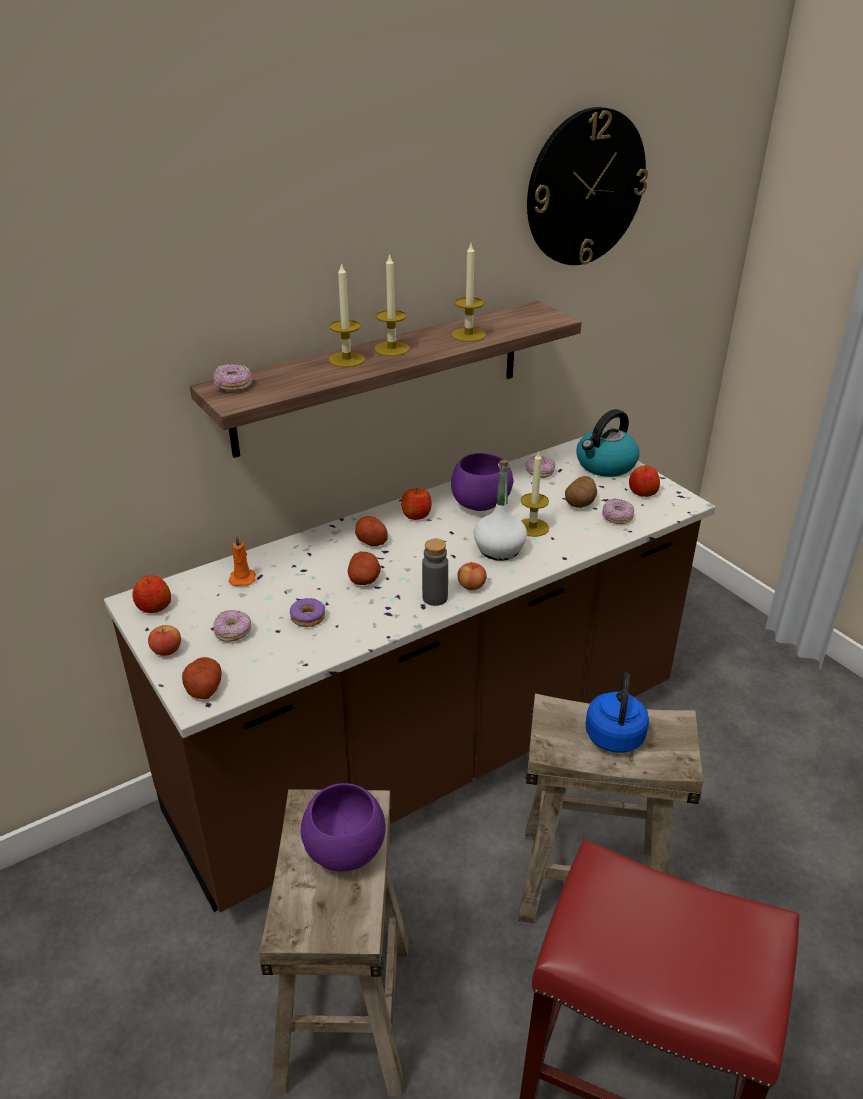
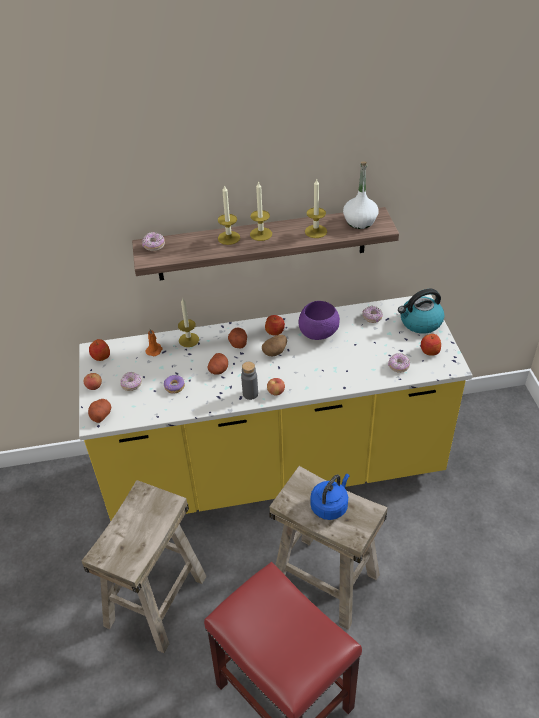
camera: 25 degrees right, 10 degrees up
brown counter [104,437,715,912] -> yellow counter [79,295,472,521]
purple bowl [301,783,386,872] -> none
white bottle [474,460,527,560] -> white bottle moved to [343,161,379,229]
candle [521,450,549,537] -> candle moved to [178,298,199,347]
wall clock [527,107,648,265] -> none
potato [565,476,597,508] -> potato moved to [262,335,287,356]

